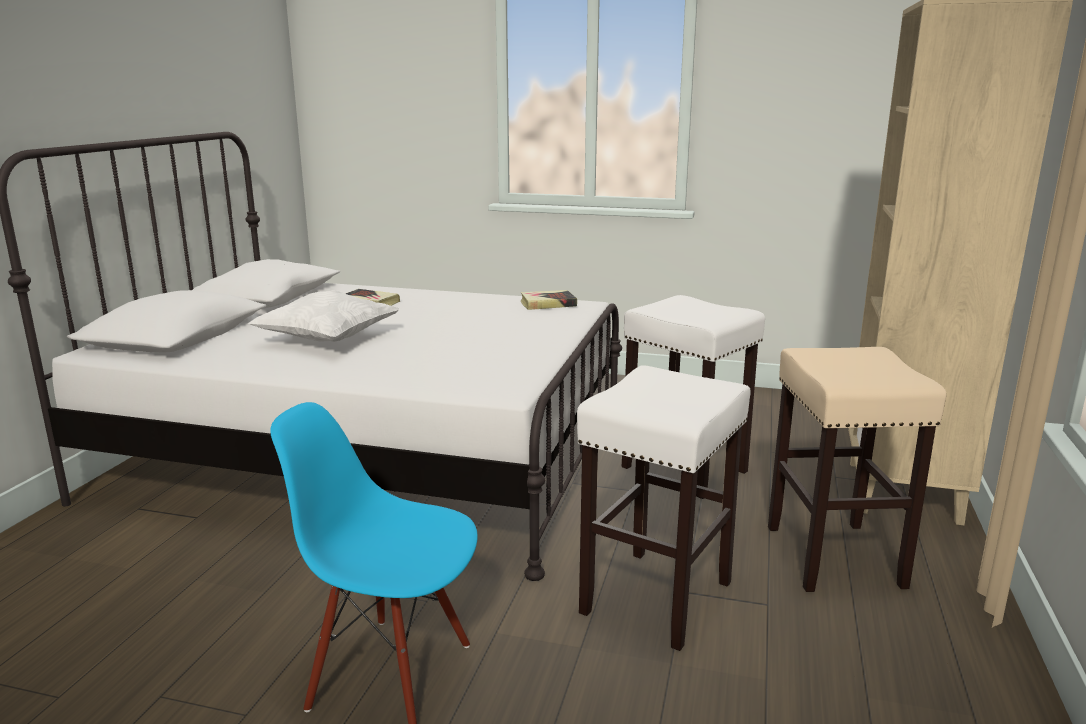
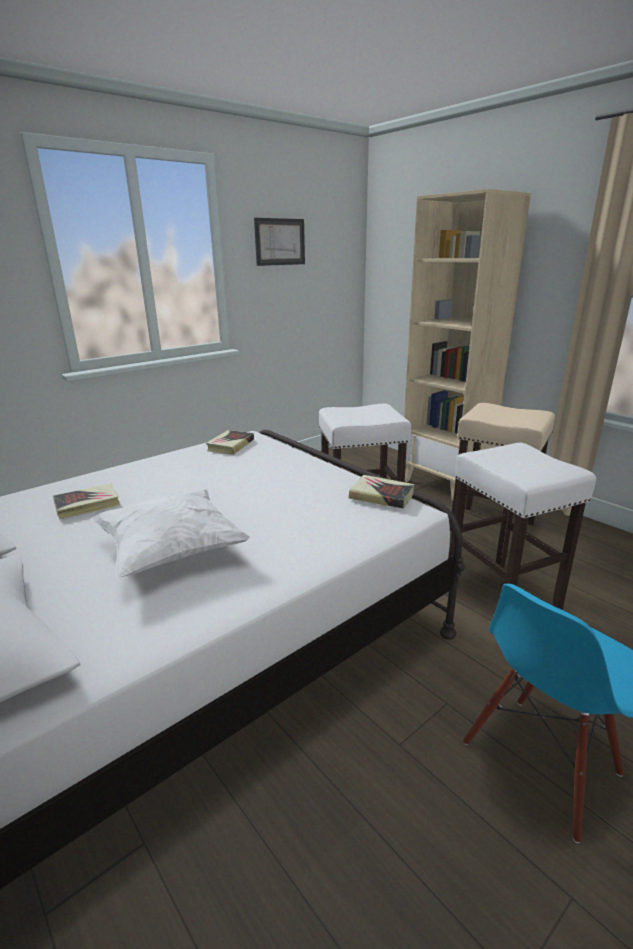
camera: 55 degrees left, 5 degrees up
none -> picture [254,218,305,266]
none -> book [349,475,414,509]

